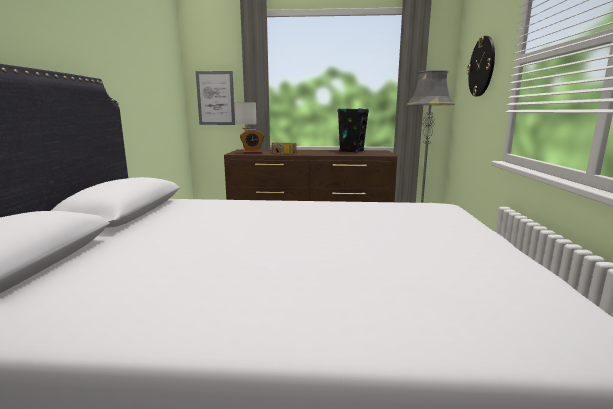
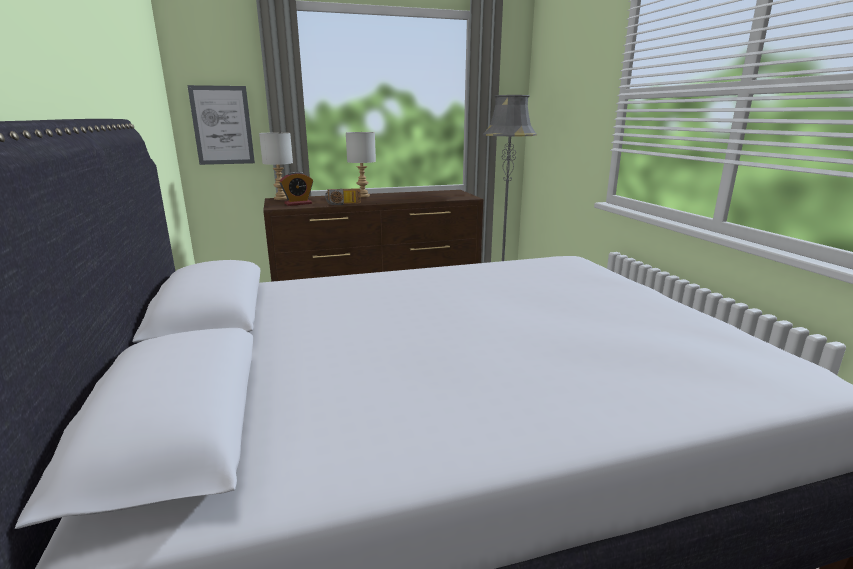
camera: 20 degrees left, 5 degrees up
black speaker [338,108,369,153] -> none
wall clock [467,36,495,96] -> none
none -> grey table lamp [346,132,376,197]

